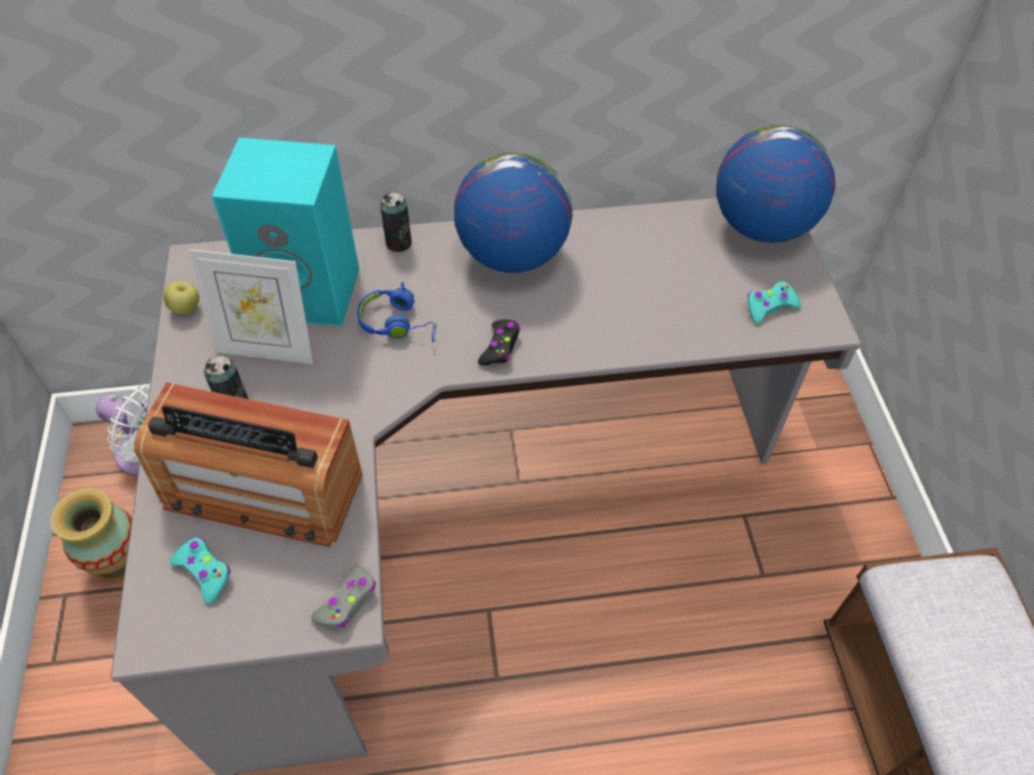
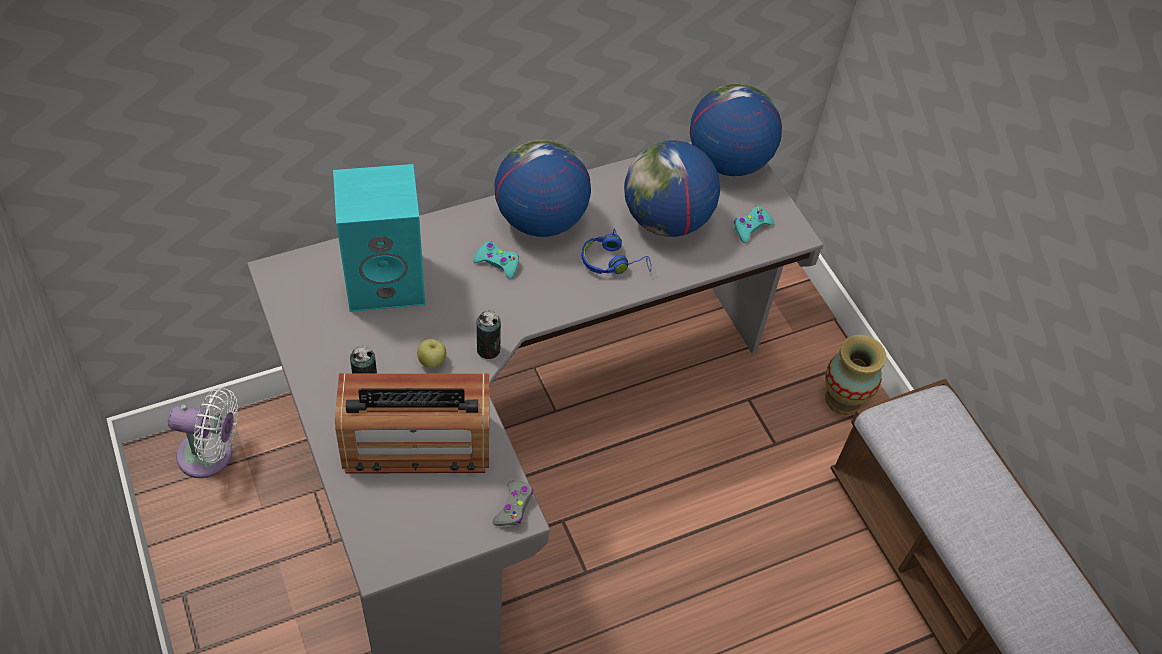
camera: 20 degrees left, 0 degrees up
vase [50,488,132,582] -> vase moved to [825,335,886,415]
apple [164,281,199,314] -> apple moved to [417,339,446,368]
turquoise game controller [170,537,231,604] -> turquoise game controller moved to [473,241,519,279]
picture frame [189,249,313,364] -> none
blue headphones [357,282,436,342] -> blue headphones moved to [582,229,651,274]
can [380,192,412,252] -> can moved to [477,311,501,359]
black game controller [478,320,520,366] -> none
none -> globe [624,140,720,237]

